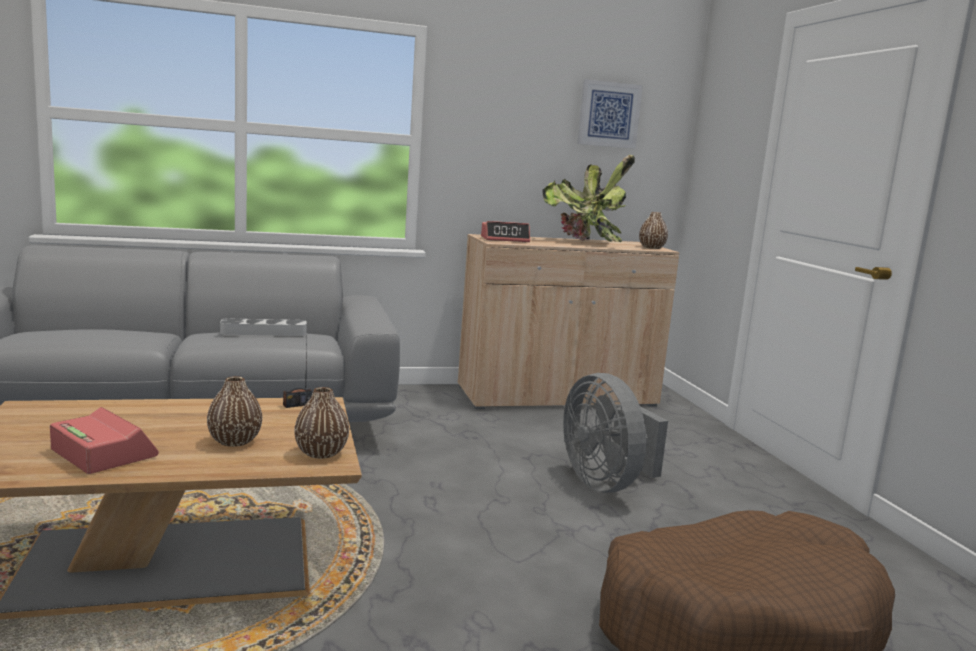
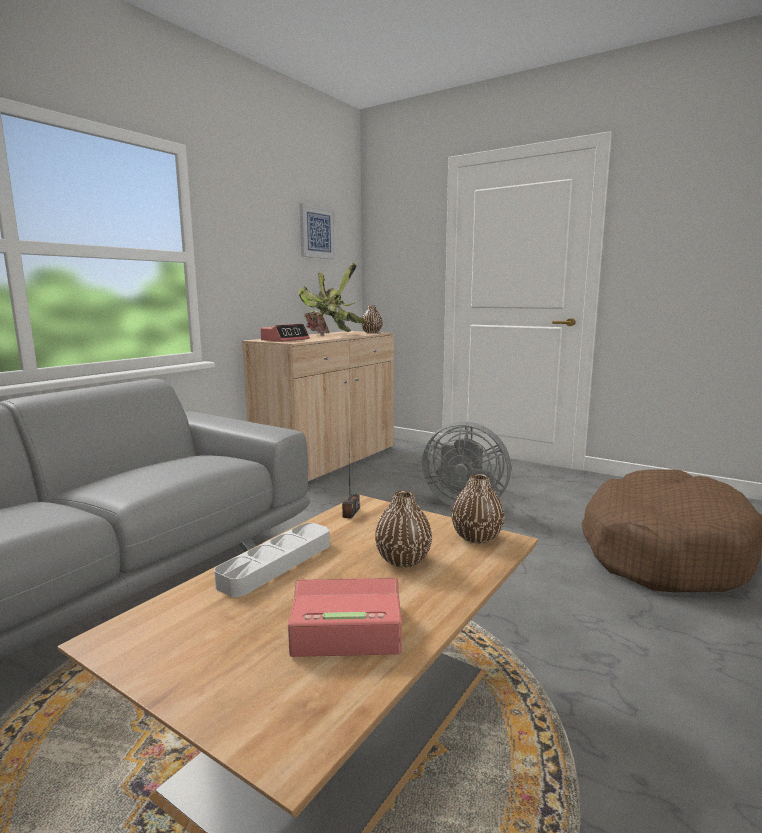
camera: 40 degrees left, 0 degrees up
grey tray [220,318,307,336] -> grey tray moved to [214,523,330,597]

